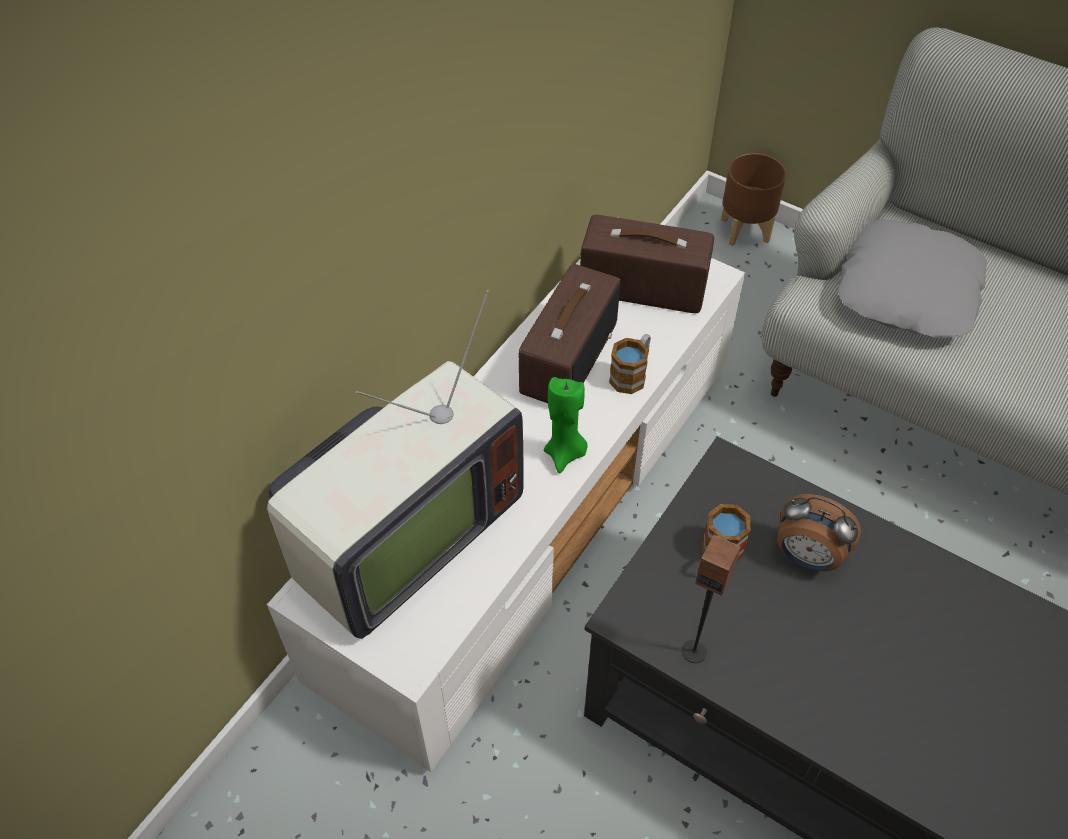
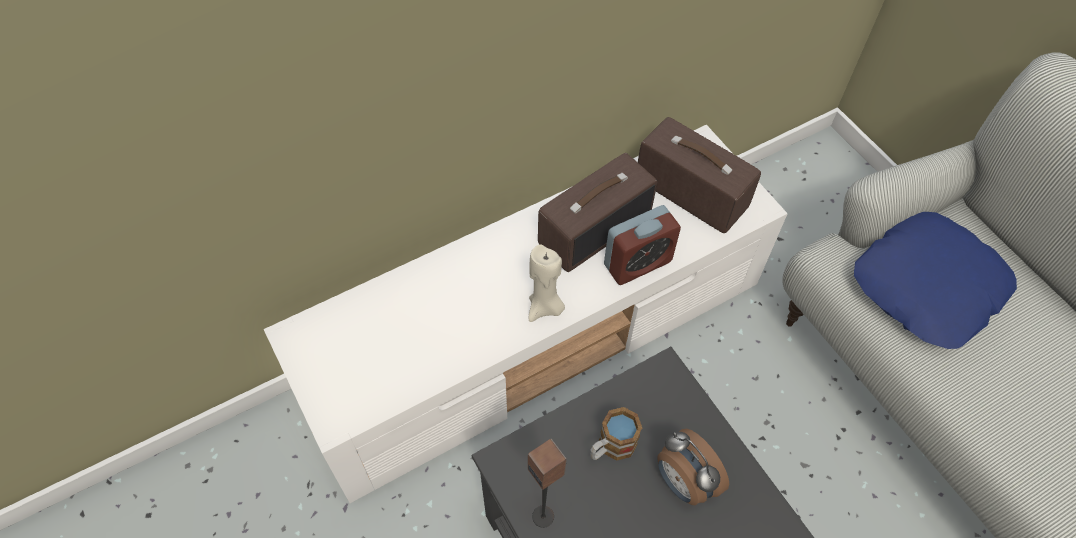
camera: 25 degrees right, 5 degrees up
television [267,290,524,639] -> none
green candle [544,377,588,473] -> beige candle [528,244,565,322]
mug [609,334,651,394] -> alarm clock [604,205,681,285]
brown planter [721,153,786,246] -> none
grey pillow [837,219,987,338] -> blue pillow [854,212,1017,349]

